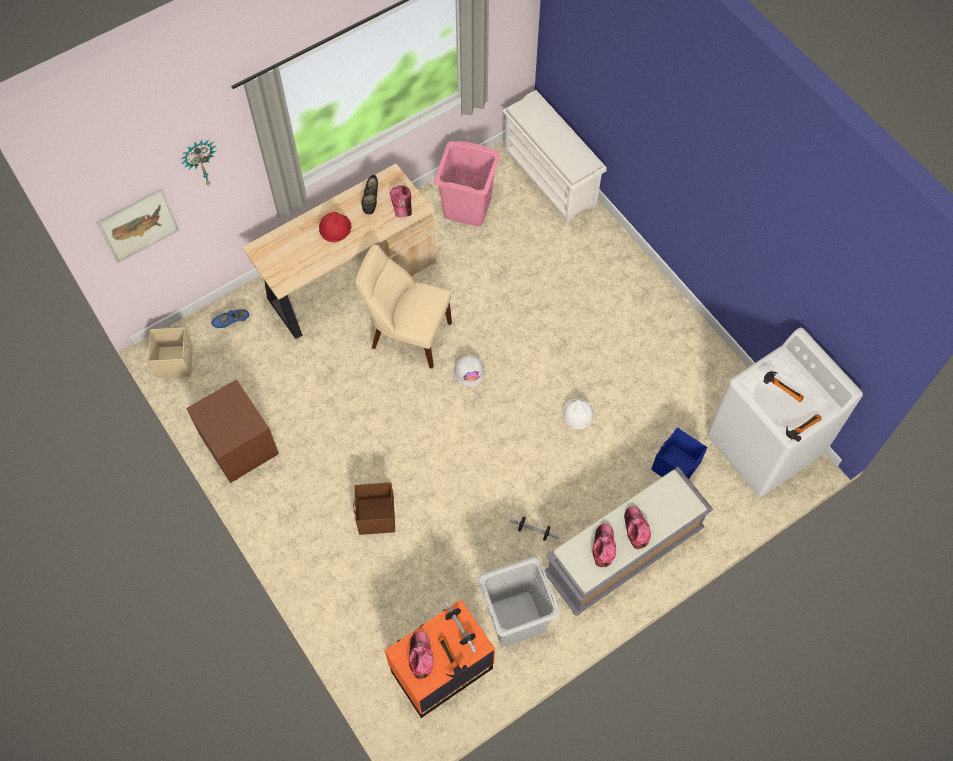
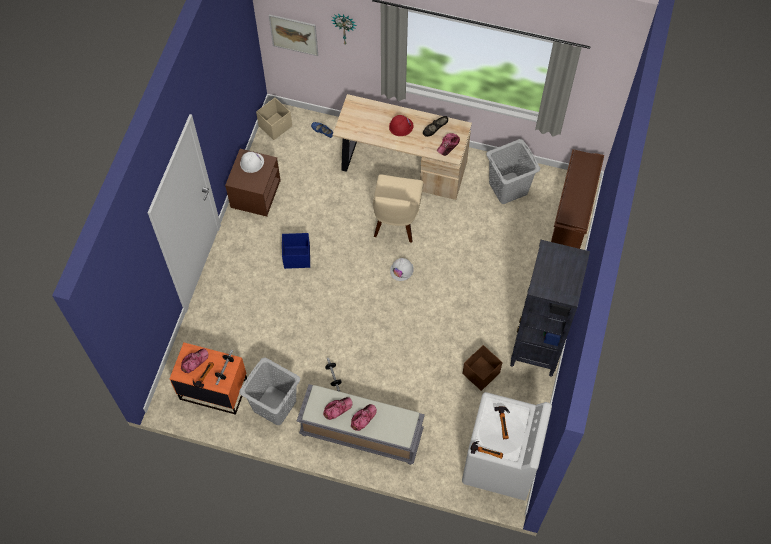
camera: 50 degrees right, 0 degrees up
brown storage box [353,482,395,535] -> brown storage box moved to [462,345,503,391]
beige chair [355,245,452,369] -> beige chair turned 150 degrees counterclockwise [373,174,423,243]
pink laundry basket [434,141,500,226] -> grey laundry basket [486,139,540,204]
white shoe rack [502,90,607,224] -> brown shoe rack [551,149,604,249]
white hard hat [562,398,594,429] -> white hard hat moved to [240,152,264,173]
blue storage box [651,427,708,479] -> blue storage box moved to [282,233,310,269]
none -> black bookcase [510,240,590,377]

